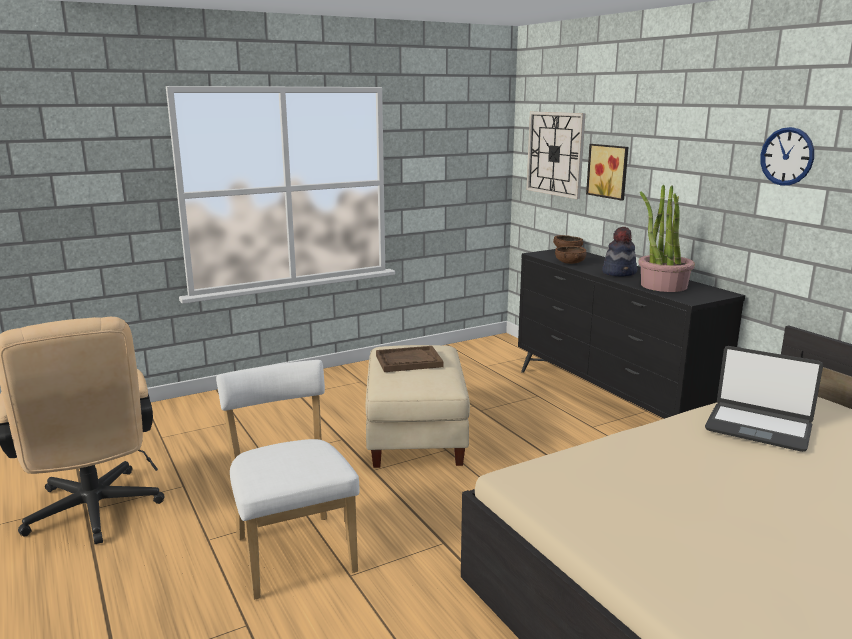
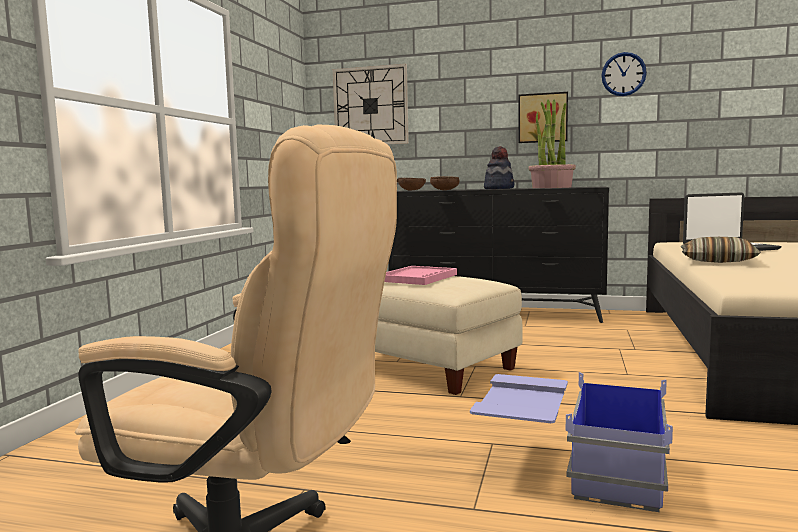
camera: 45 degrees left, 10 degrees down
white chair [216,360,359,600] -> blue storage box [470,372,673,512]
brown tray [376,346,444,372] -> pink tray [384,266,457,285]
picture [586,144,628,201] -> picture moved to [518,92,568,143]
none -> pillow [681,237,761,263]

